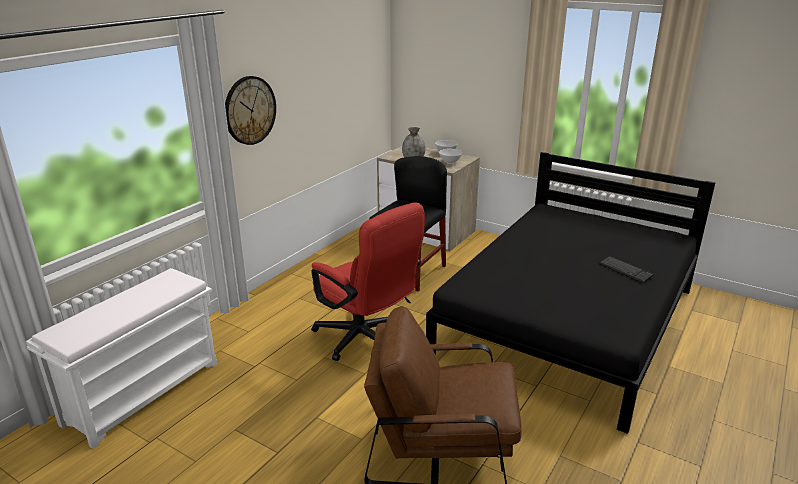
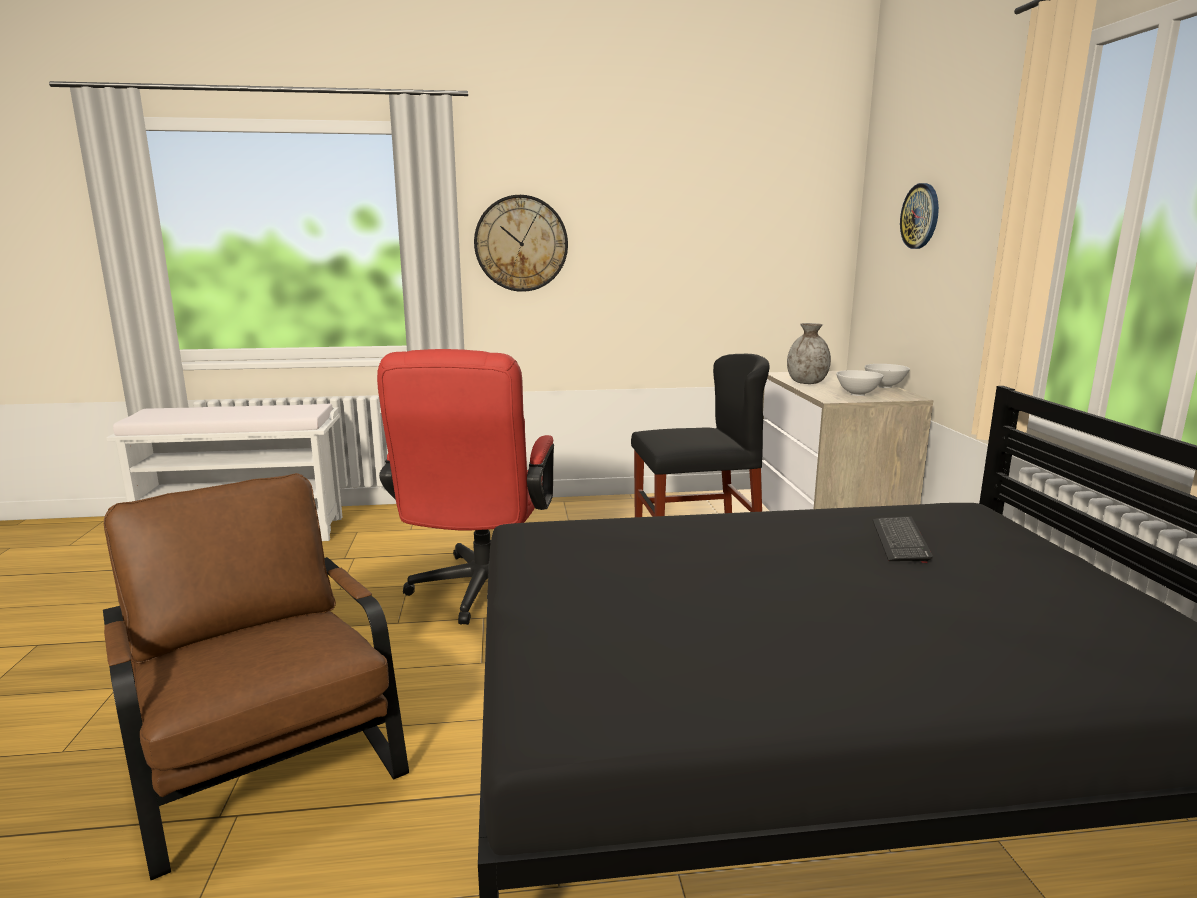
camera: 50 degrees right, 10 degrees down
keyboard [599,256,654,283] -> keyboard moved to [873,516,933,563]
none -> wall clock [900,183,939,249]

